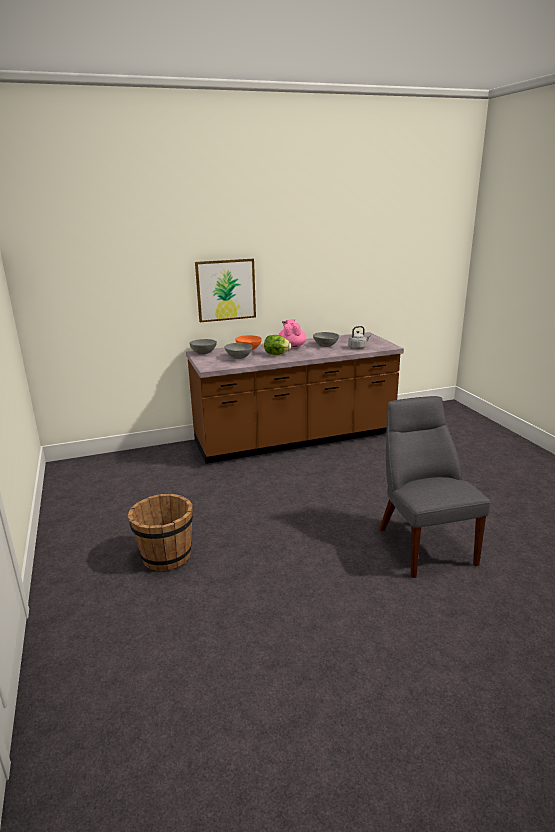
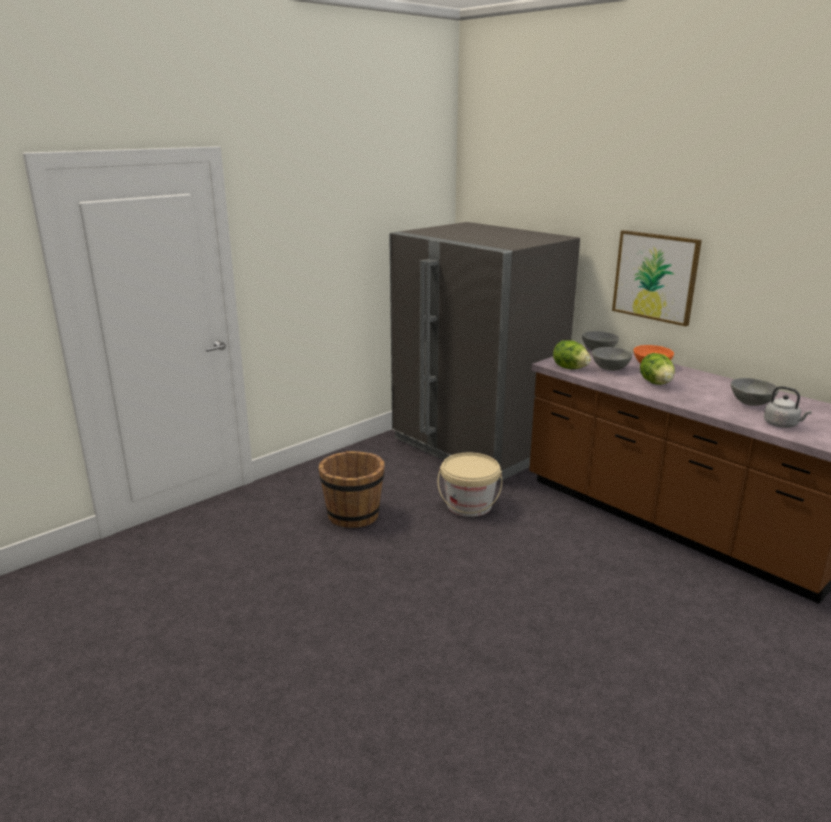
camera: 65 degrees right, 0 degrees up
pink teapot [279,319,307,349] -> none
grey chair [379,396,490,578] -> none
none -> grey fridge [389,222,580,481]
none -> beige bucket [438,453,502,517]
none -> lettuce [553,340,591,369]

